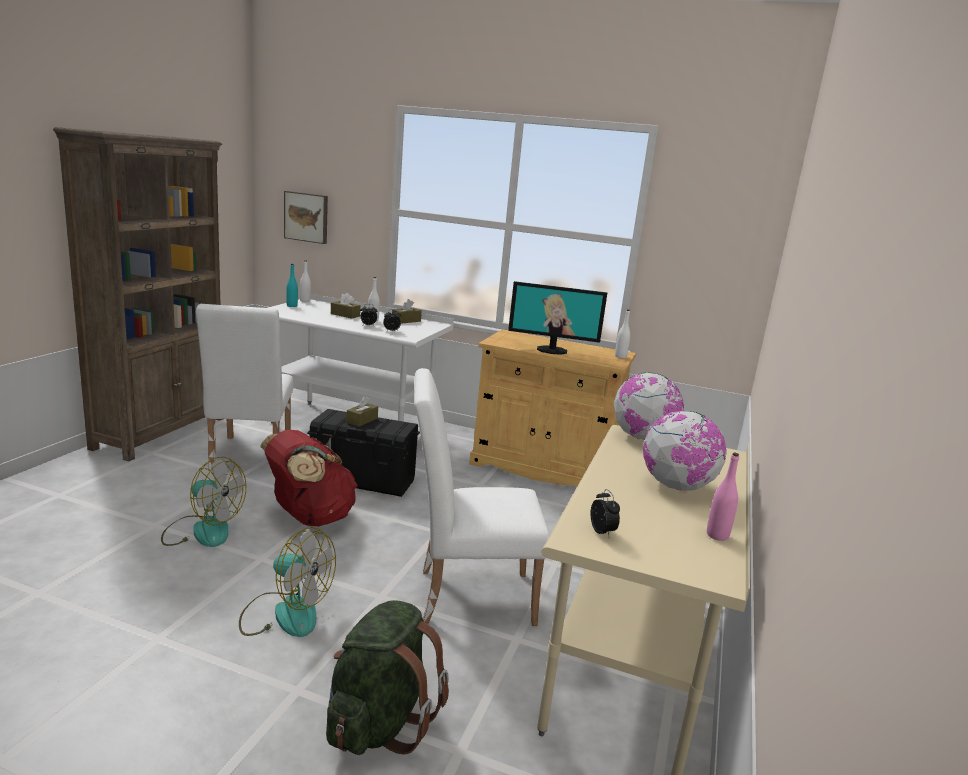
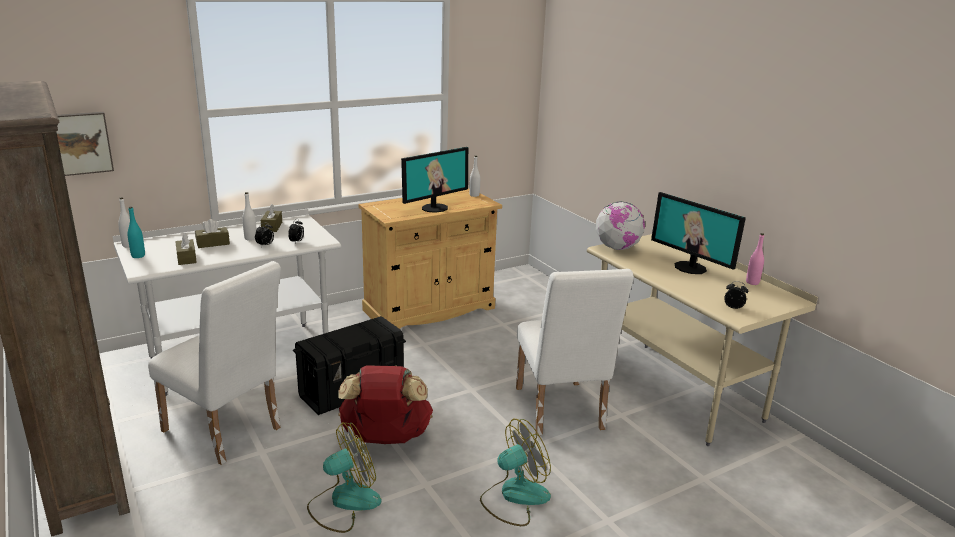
camera: 50 degrees left, 5 degrees up
green backpack [326,600,449,755] -> none
brown tissue box [346,396,378,427] -> brown tissue box moved to [175,233,197,265]
white chair [414,368,550,626] -> white chair turned 45 degrees counterclockwise [516,269,634,436]
globe [643,411,726,491] -> monitor [651,192,746,274]

